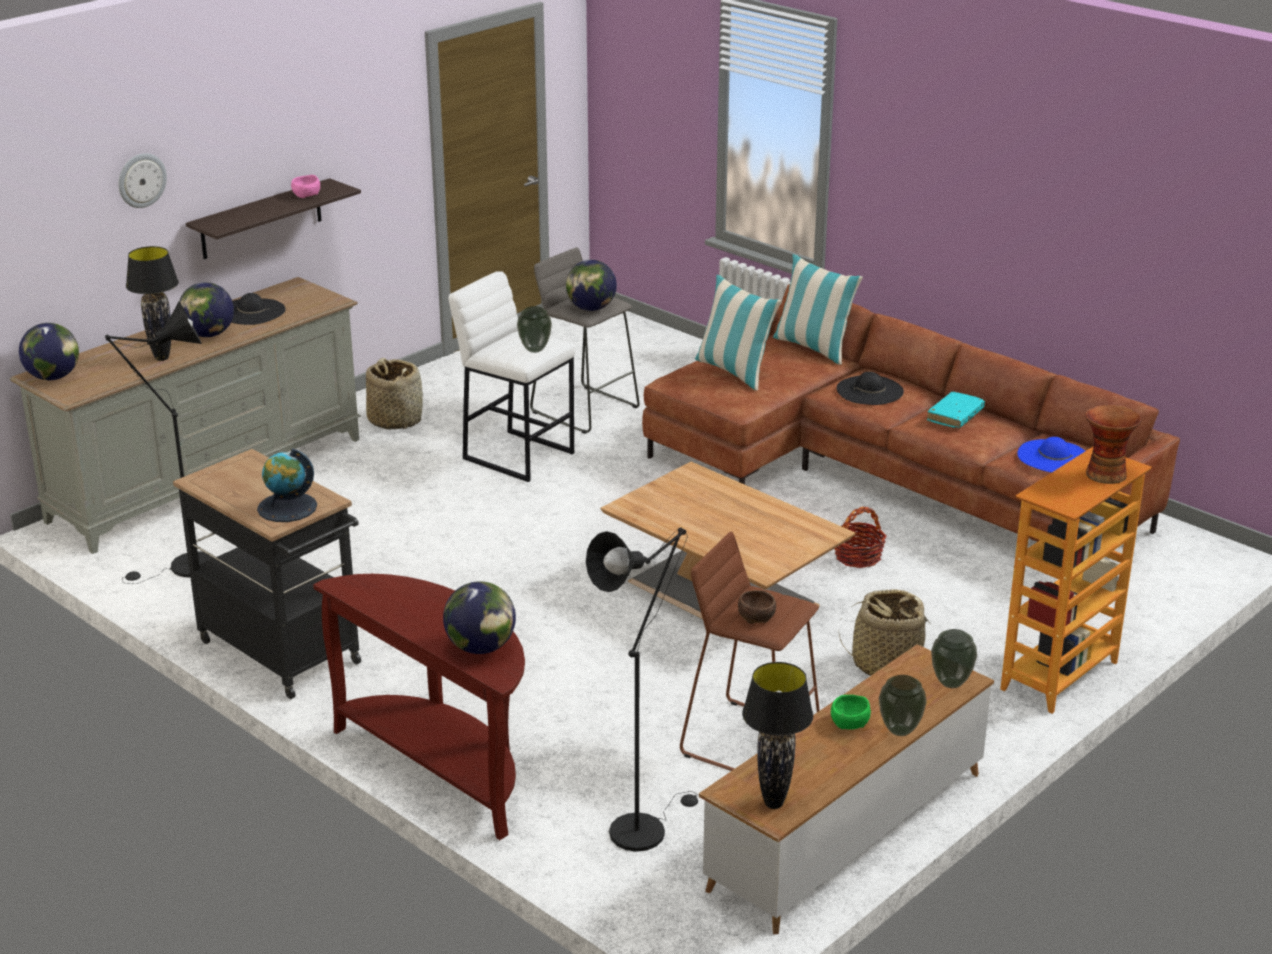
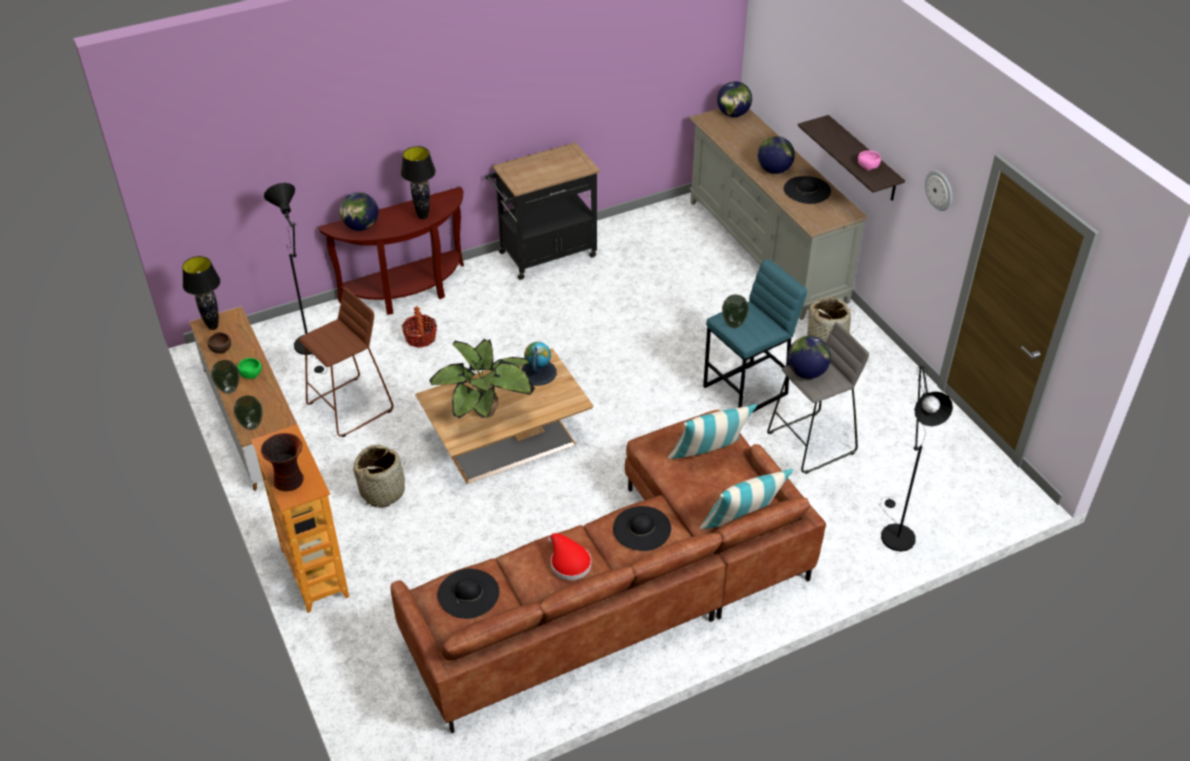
camera: 110 degrees right, 15 degrees up
black floor lamp [105,302,213,584] -> black floor lamp moved to [880,365,953,552]
wall clock [118,153,167,208] -> wall clock moved to [925,170,952,211]
black table lamp [126,246,179,361] -> black table lamp moved to [401,146,436,219]
globe [257,448,317,522] -> globe moved to [521,342,557,385]
white stool [448,271,575,482] -> turquoise stool [703,259,807,413]
brown bowl [738,590,776,624] -> brown bowl moved to [207,332,231,354]
basket [835,507,887,568] -> basket moved to [402,306,437,348]
turquoise book [927,391,985,428] -> red hat [548,533,591,580]
blue hat [1018,437,1085,473] -> black hat [437,569,499,619]
none -> potted plant [429,339,535,419]

